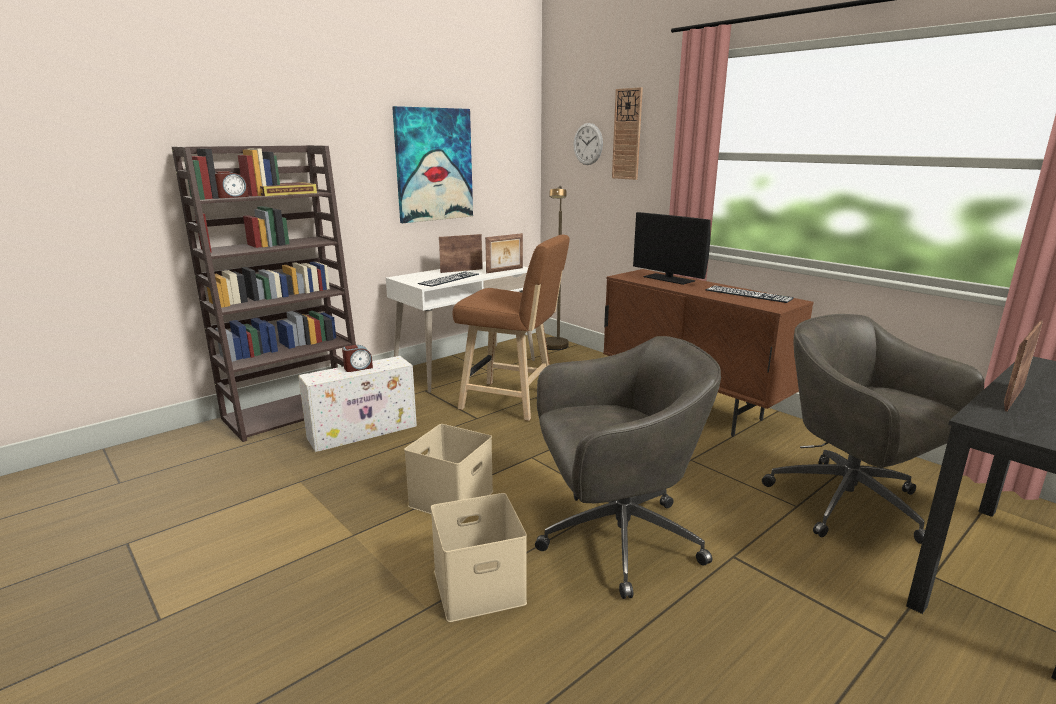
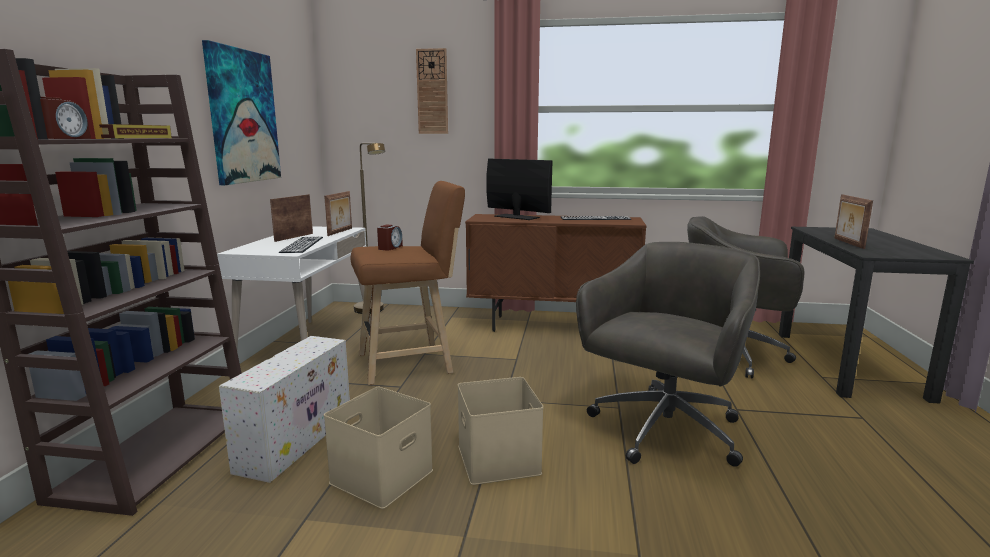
camera: 40 degrees left, 5 degrees down
alarm clock [342,345,373,372] -> alarm clock moved to [377,224,403,251]
beige storage box [431,493,527,622] -> beige storage box moved to [324,387,433,509]
wall clock [573,123,603,165] -> none
monitor [633,212,711,285] -> monitor turned 150 degrees counterclockwise [486,159,552,220]

